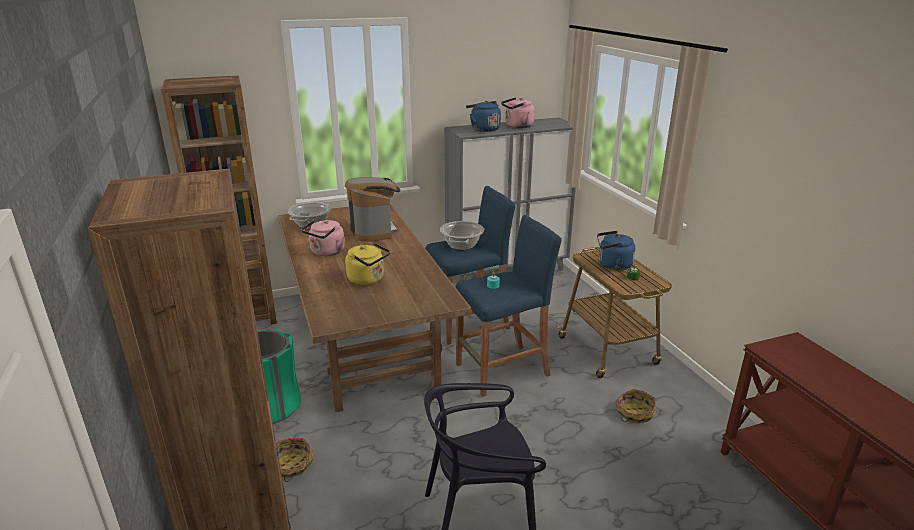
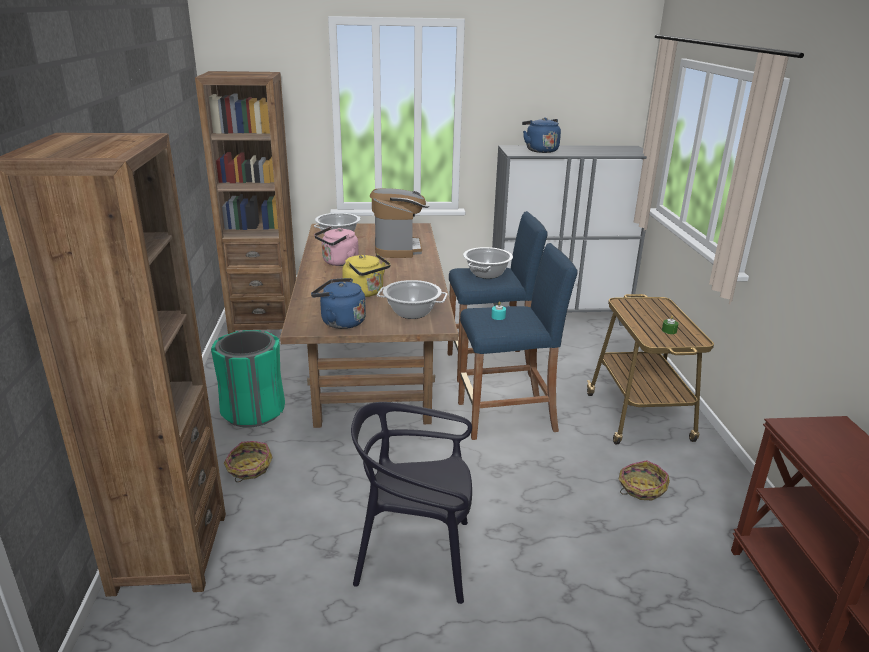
camera: 15 degrees right, 0 degrees up
pink kettle [501,97,535,128] -> none
blue kettle [597,231,636,271] -> blue kettle moved to [311,278,366,329]
none -> cooking pot [377,280,447,319]

